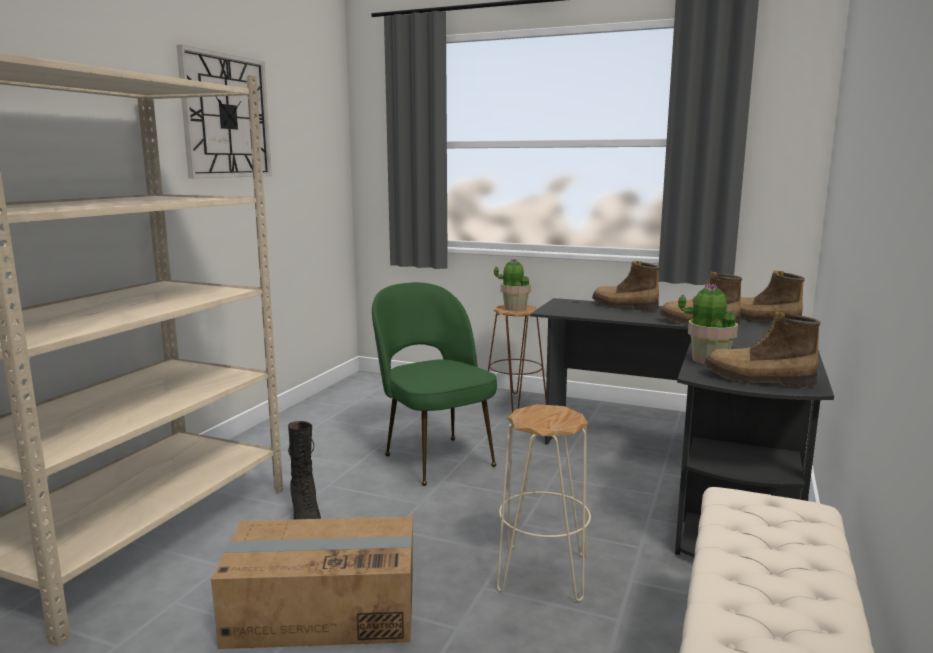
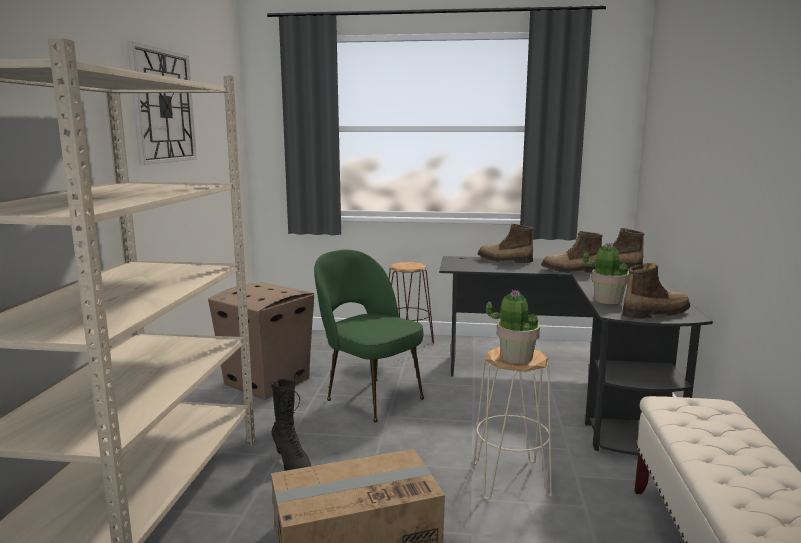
camera: 15 degrees left, 0 degrees up
potted plant [494,258,531,311] -> potted plant moved to [486,290,540,364]
boot [704,311,821,388] -> boot turned 150 degrees clockwise [622,263,690,319]
none -> cardboard box [208,283,314,400]

